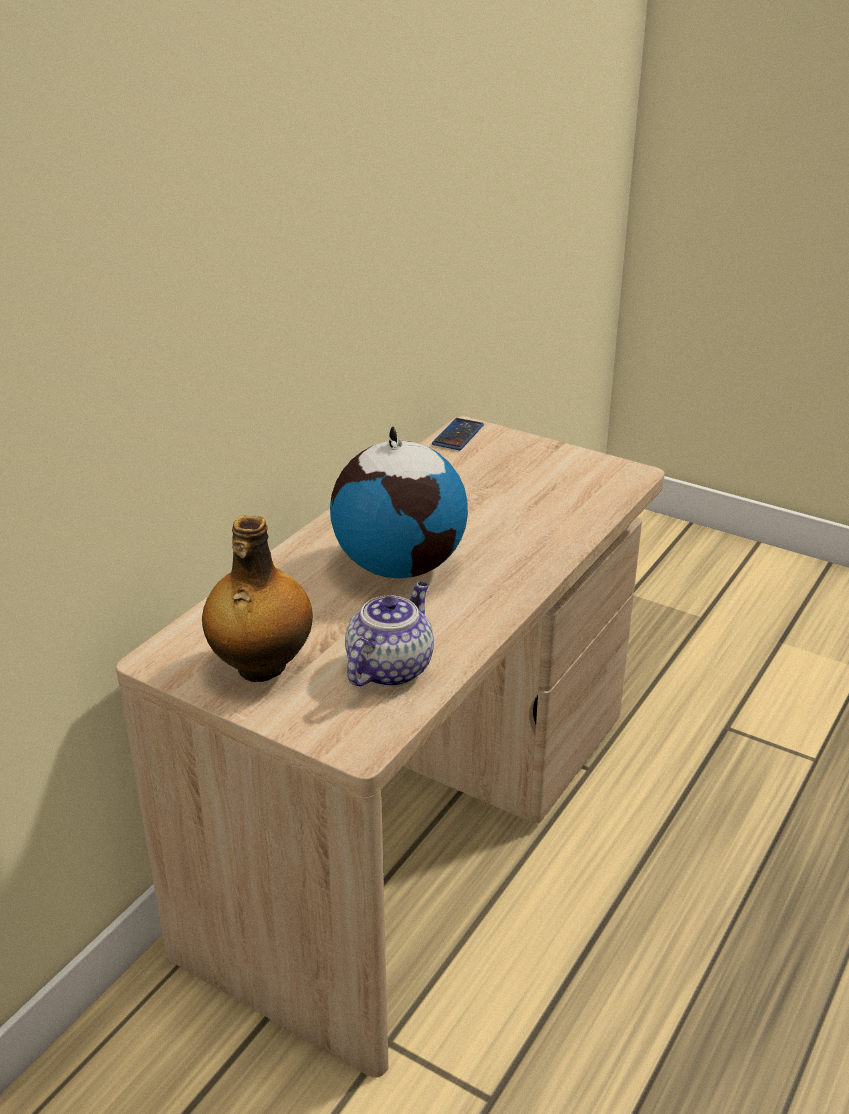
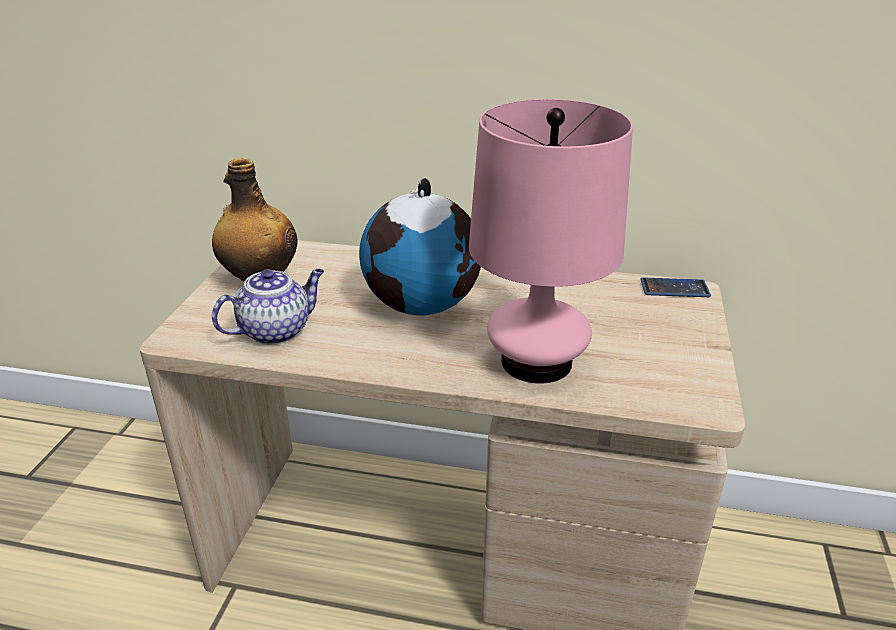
camera: 70 degrees right, 0 degrees up
teapot [345,582,434,687] -> teapot turned 45 degrees counterclockwise [212,269,324,345]
none -> pink table lamp [469,99,633,384]

